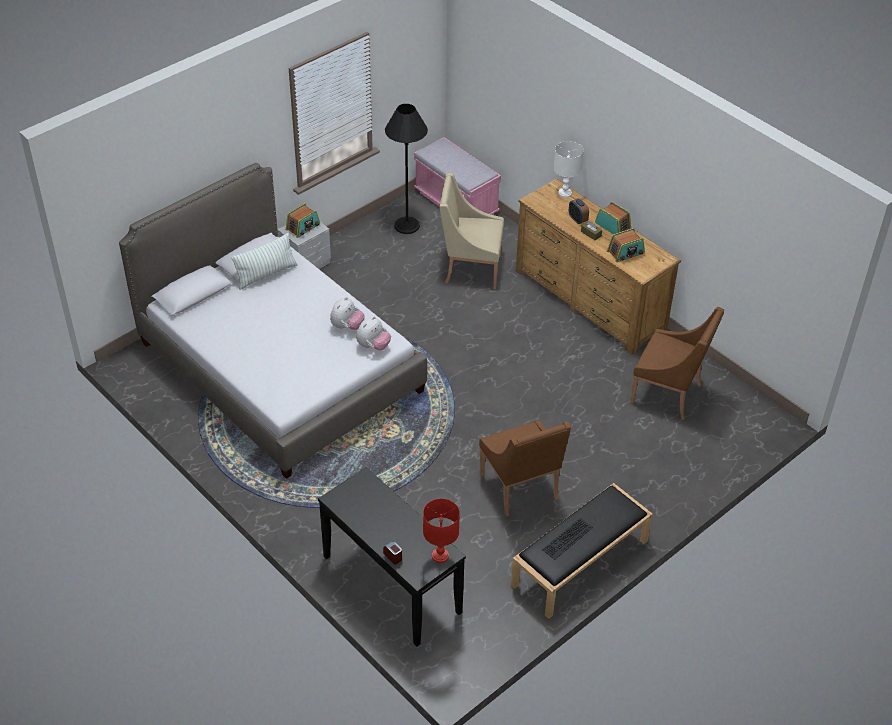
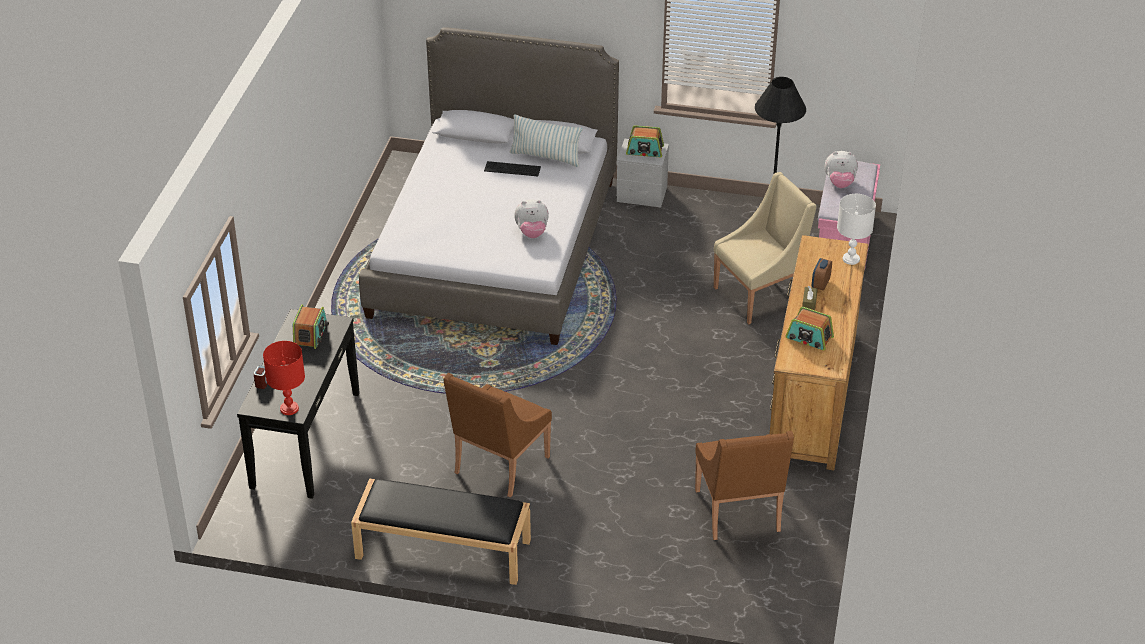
camera: 55 degrees right, 5 degrees down
plush toy [356,316,391,350] -> plush toy moved to [825,151,858,188]
beige armchair [440,173,504,289] -> beige armchair turned 90 degrees clockwise [714,172,816,324]
keyboard [542,518,593,560] -> keyboard moved to [484,161,541,176]
radio [595,202,631,234] -> radio moved to [293,304,329,349]

